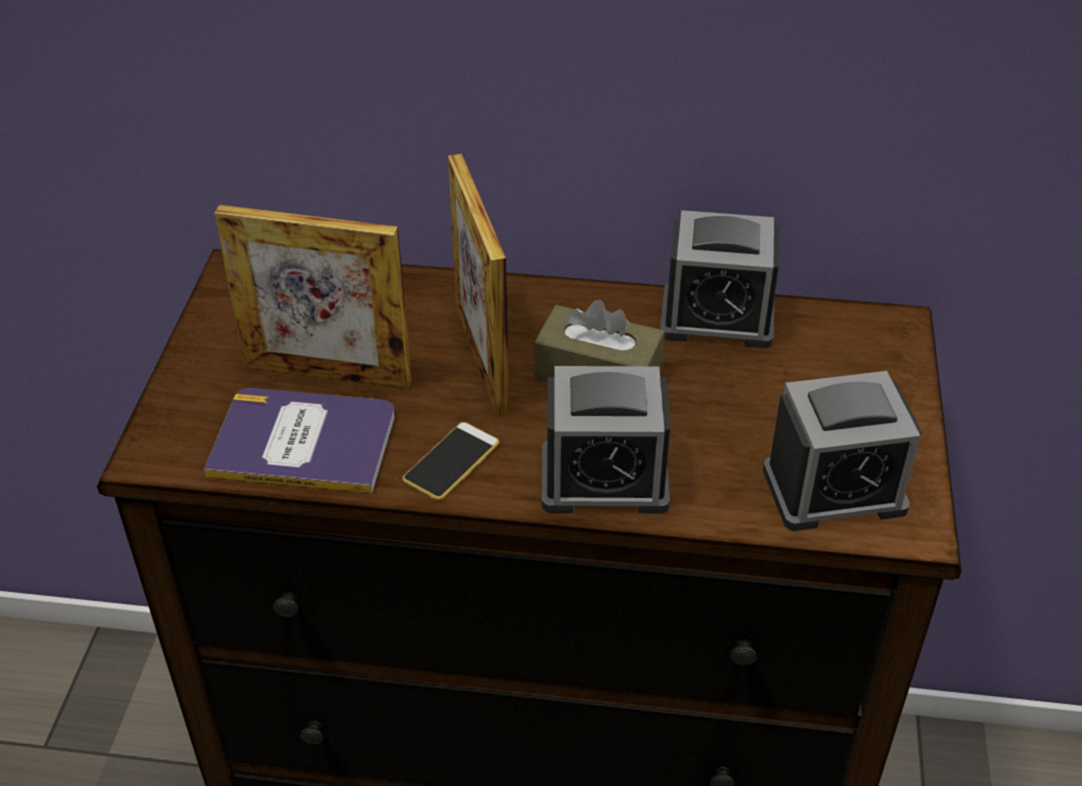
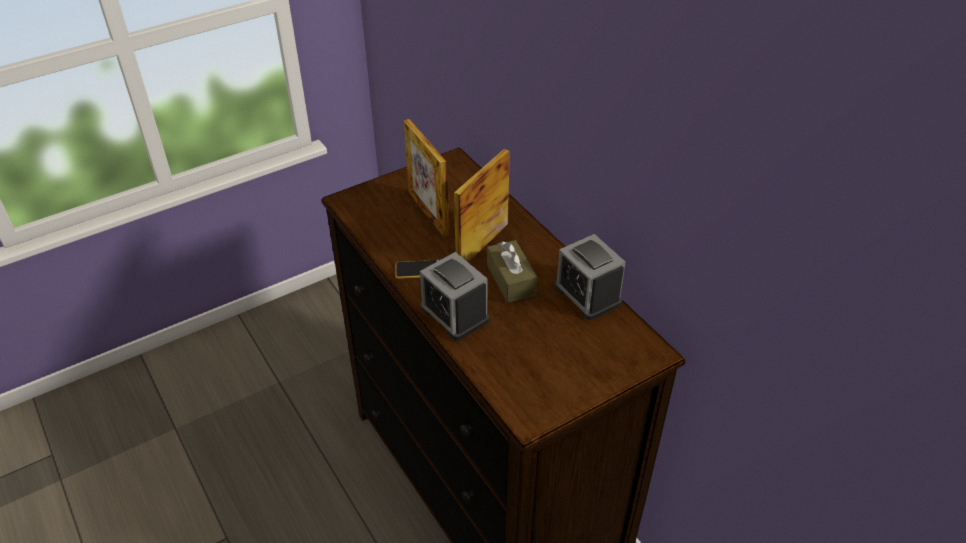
camera: 50 degrees right, 0 degrees up
book [204,388,395,493] -> none
alarm clock [763,371,921,531] -> none

